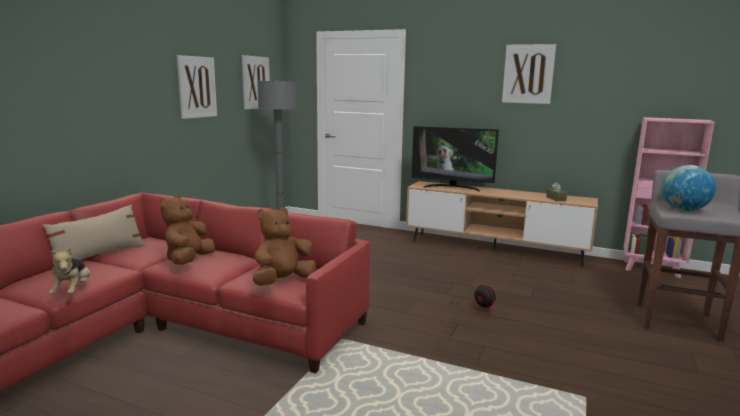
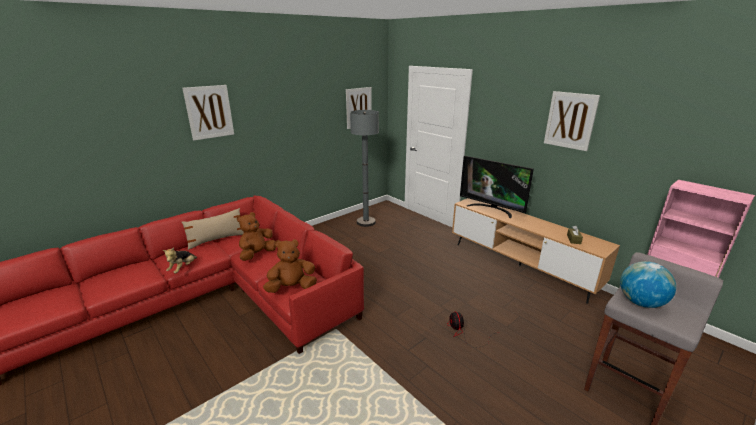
camera: 25 degrees right, 10 degrees up
picture [177,55,217,119] -> picture moved to [182,85,234,141]

